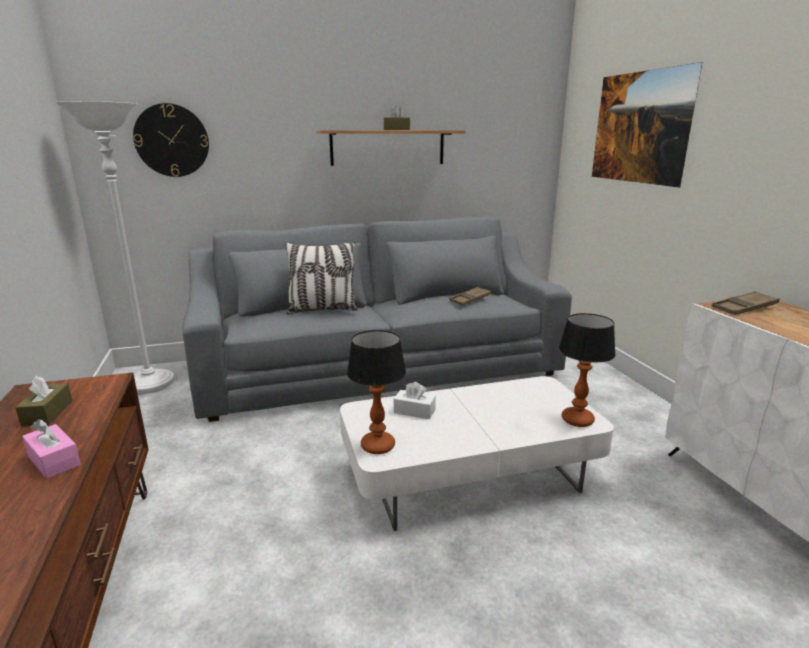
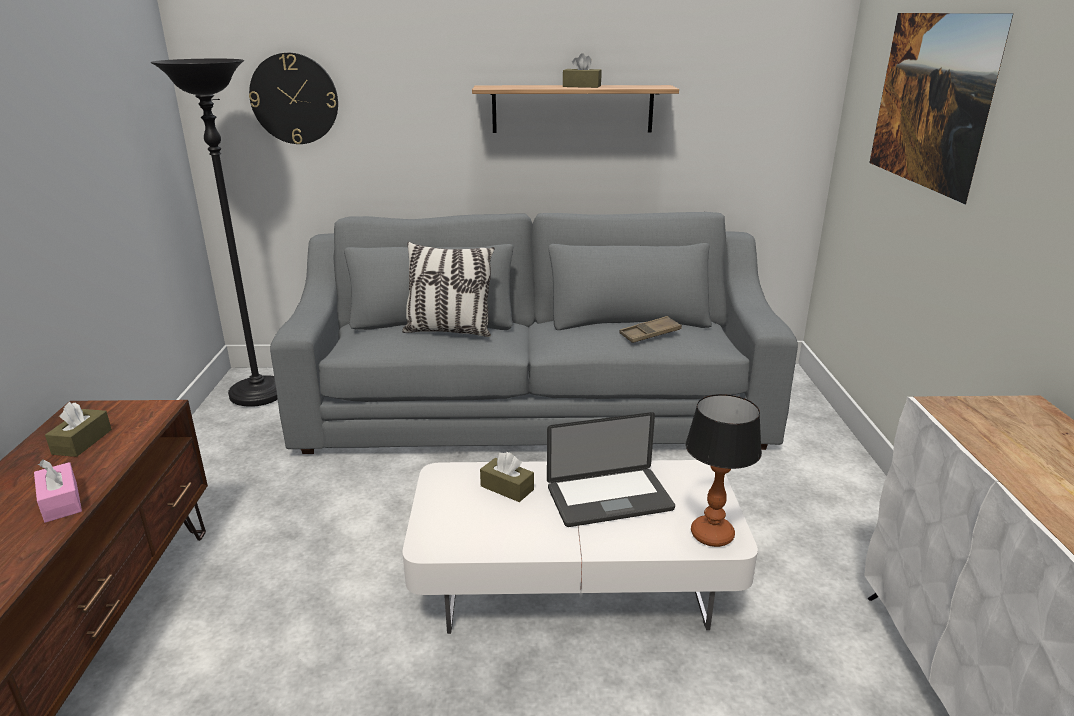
camera: 15 degrees right, 5 degrees up
white floor lamp [55,101,175,394] -> black floor lamp [151,59,278,407]
table lamp [347,330,406,454] -> none
white tissue box [394,382,436,419] -> brown tissue box [480,452,534,502]
brown tray [712,291,780,315] -> none
none -> laptop [547,412,675,527]

